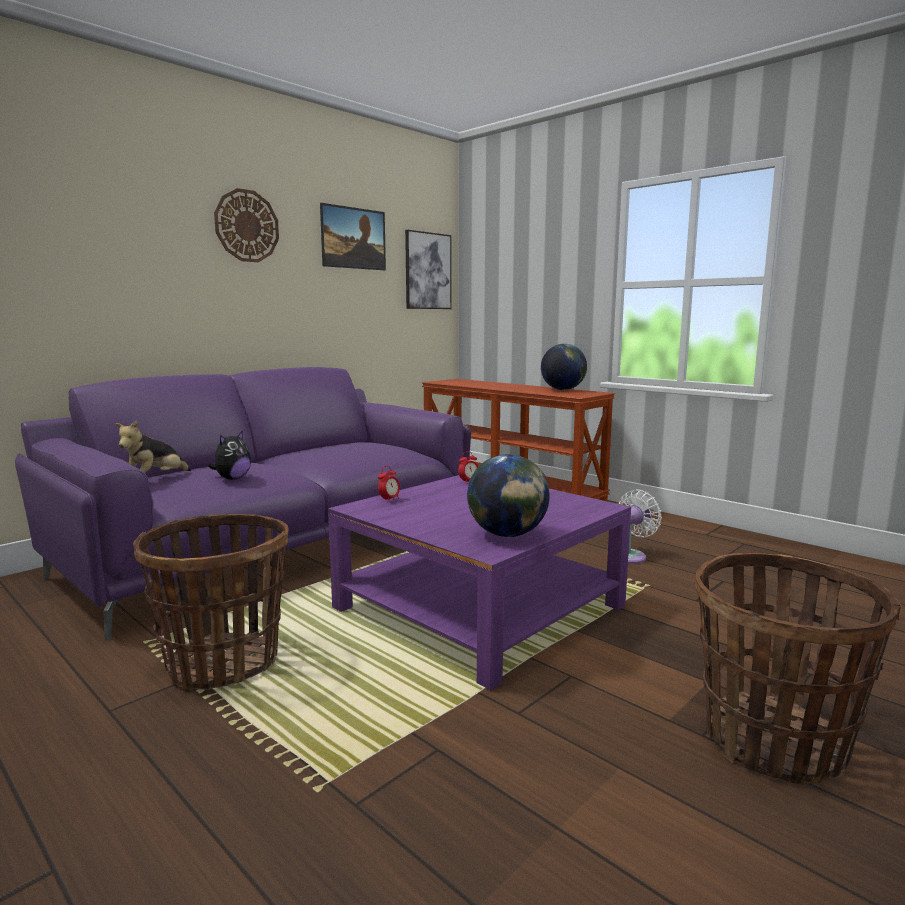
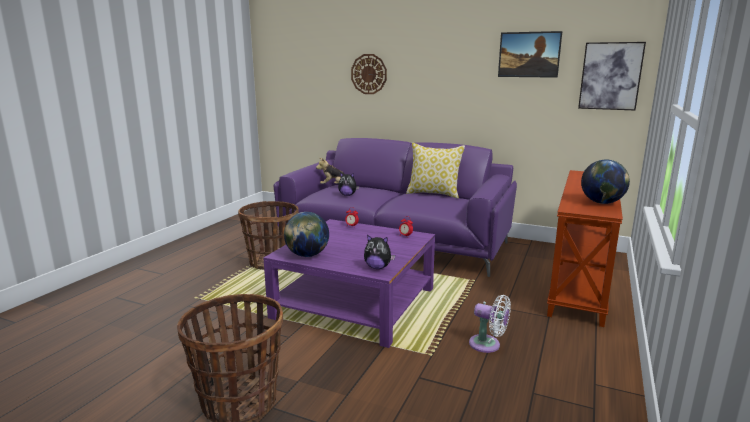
camera: 70 degrees right, 5 degrees up
wall clock [214,188,279,262] -> wall clock moved to [351,54,387,94]
none -> plush toy [364,235,395,269]
none -> pillow [406,143,465,199]

